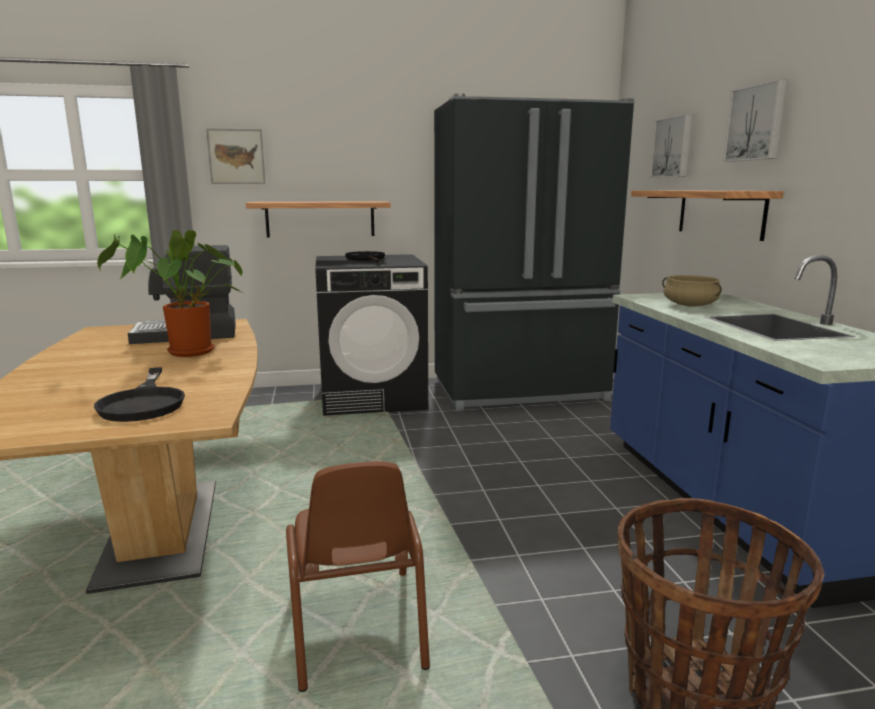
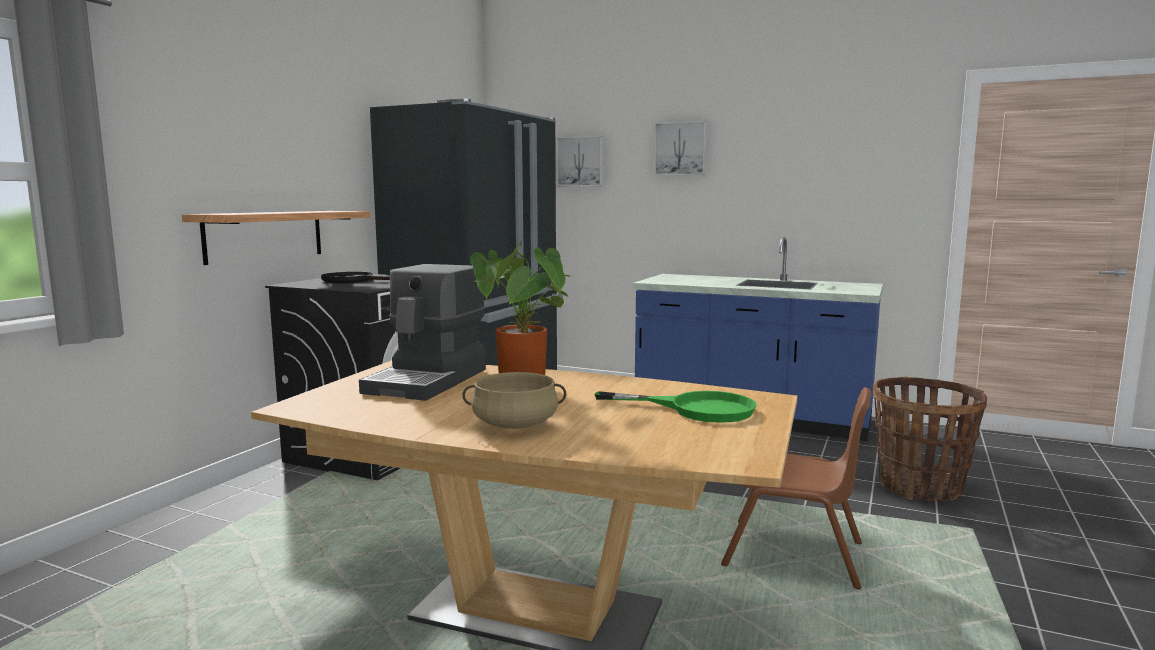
camera: 55 degrees left, 5 degrees down
black frying pan [94,367,185,422] -> green frying pan [595,391,757,423]
picture [206,128,266,184] -> none
shelf [631,190,784,241] -> none
beige cooking pot [662,275,722,307] -> beige cooking pot moved to [462,372,566,429]

